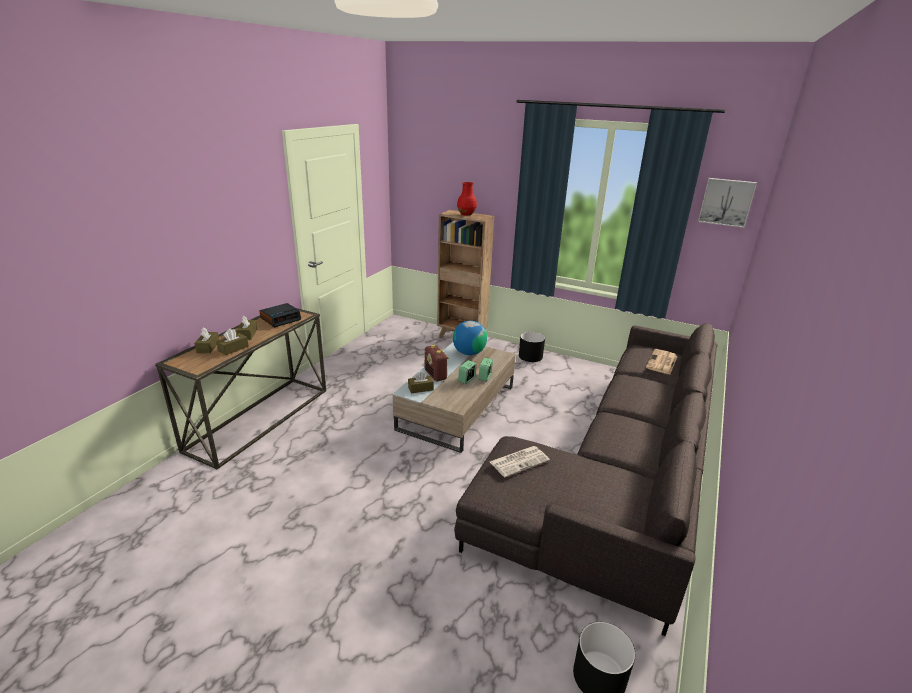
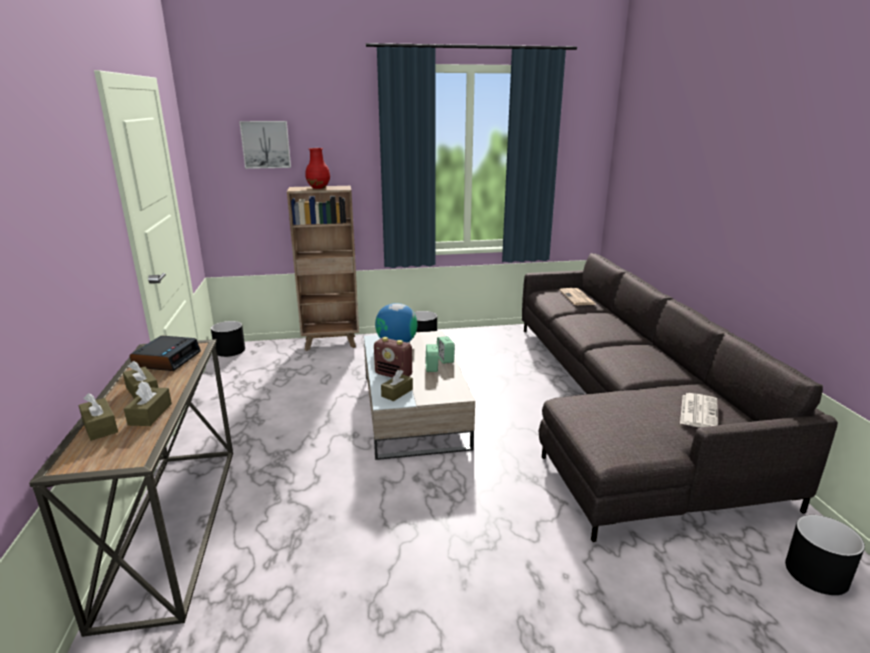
camera: 35 degrees left, 5 degrees down
newspaper [490,446,550,478] -> newspaper moved to [680,393,718,428]
picture [698,178,757,228] -> picture moved to [239,121,291,169]
none -> black planter [211,321,245,357]

